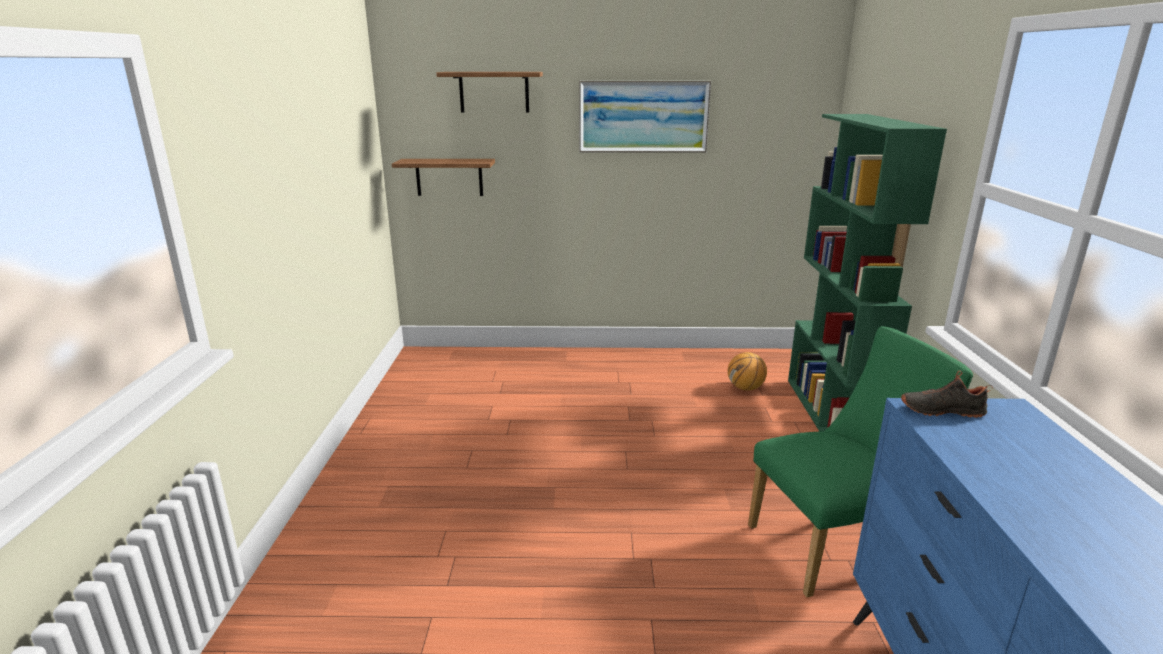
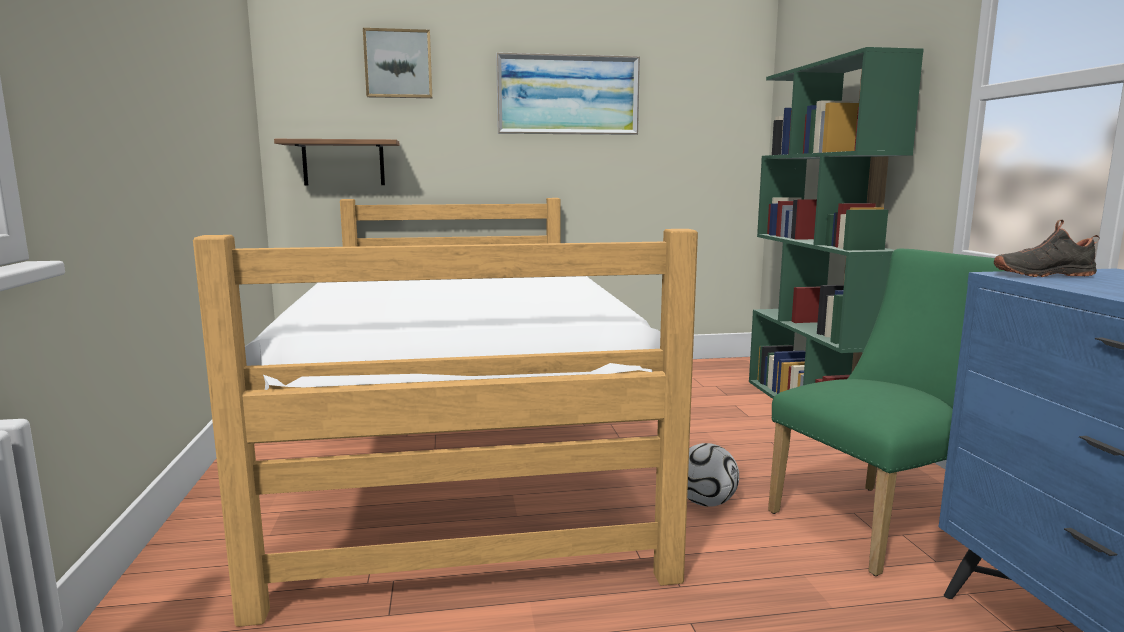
camera: 10 degrees left, 10 degrees down
shelf [436,72,543,113] -> picture [363,28,432,98]
basketball [728,352,767,391] -> none
none -> bed [193,198,698,627]
none -> football [687,443,739,507]

